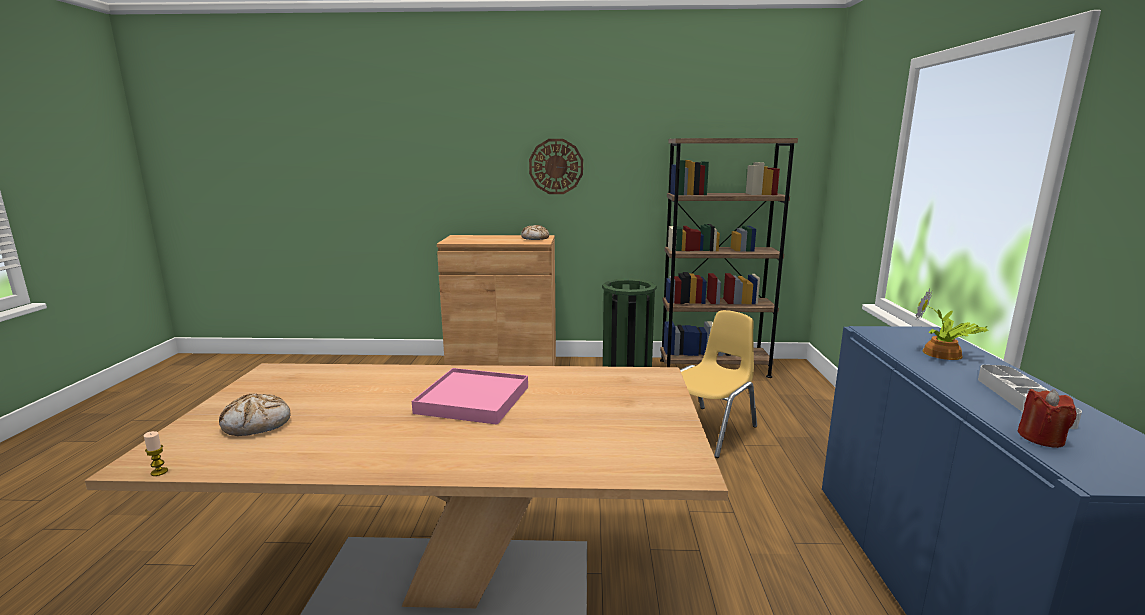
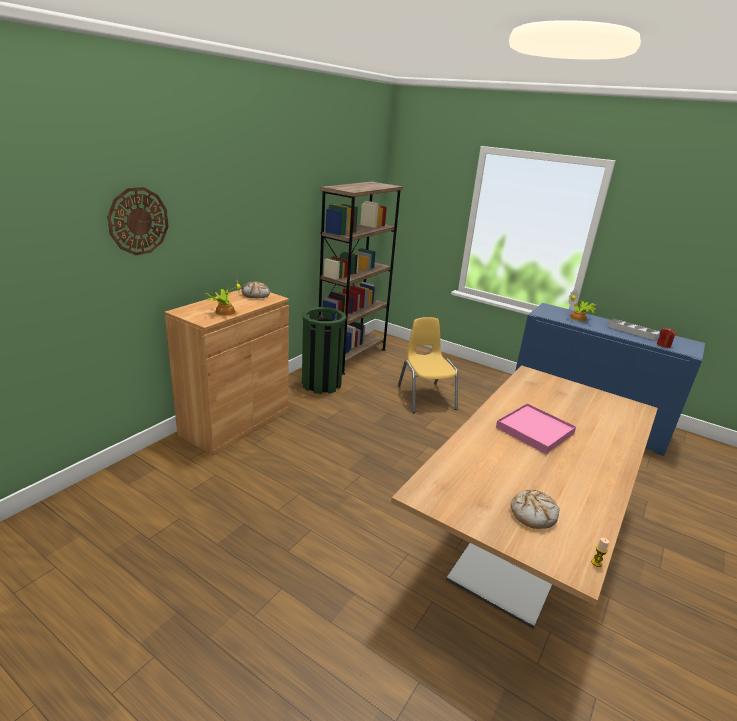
camera: 60 degrees left, 10 degrees up
wall clock [529,139,583,194] -> wall clock moved to [107,187,169,255]
none -> potted plant [205,277,241,316]

